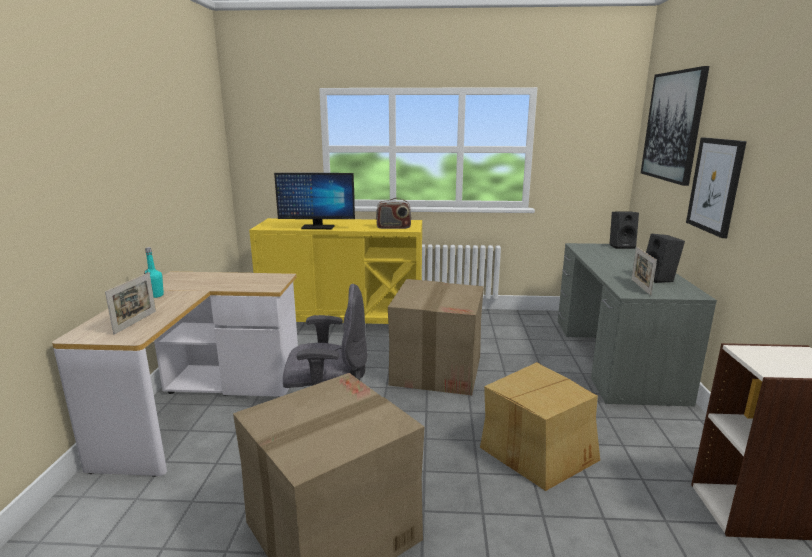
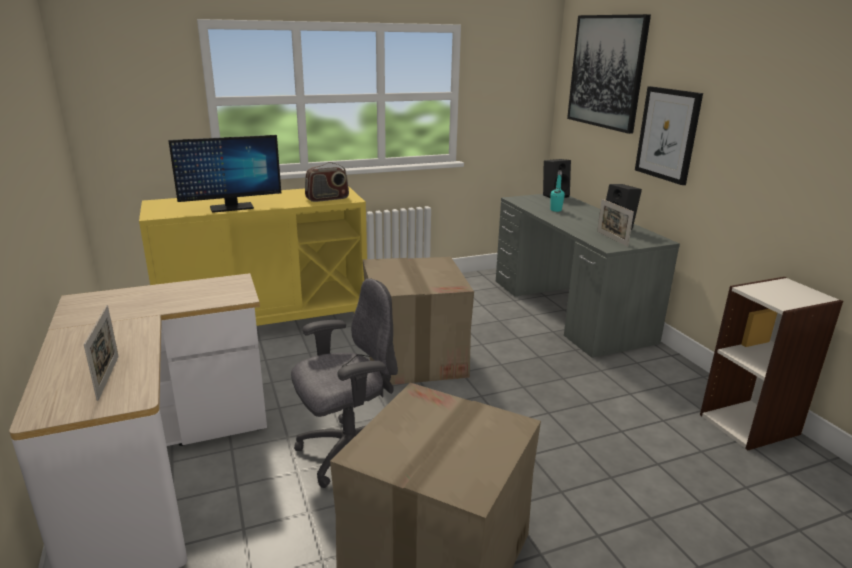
camera: 25 degrees left, 5 degrees up
turquoise bottle [144,247,164,298] -> turquoise bottle moved to [550,171,565,212]
cardboard box [480,362,600,491] -> none

